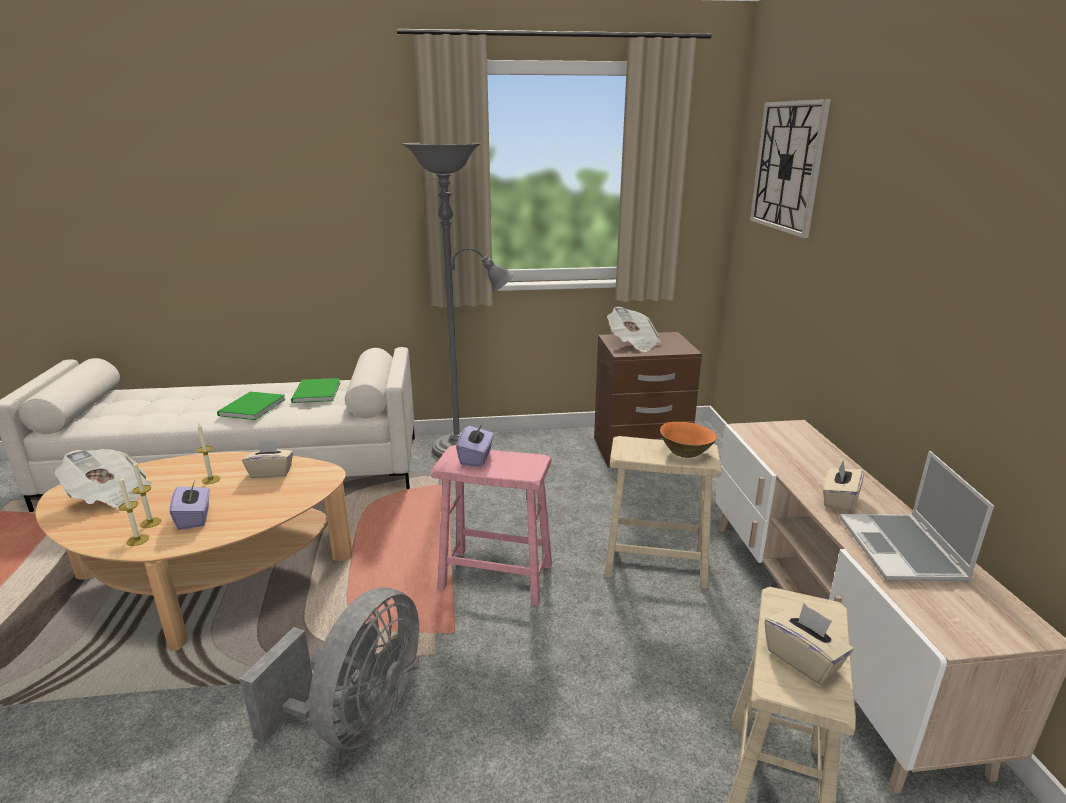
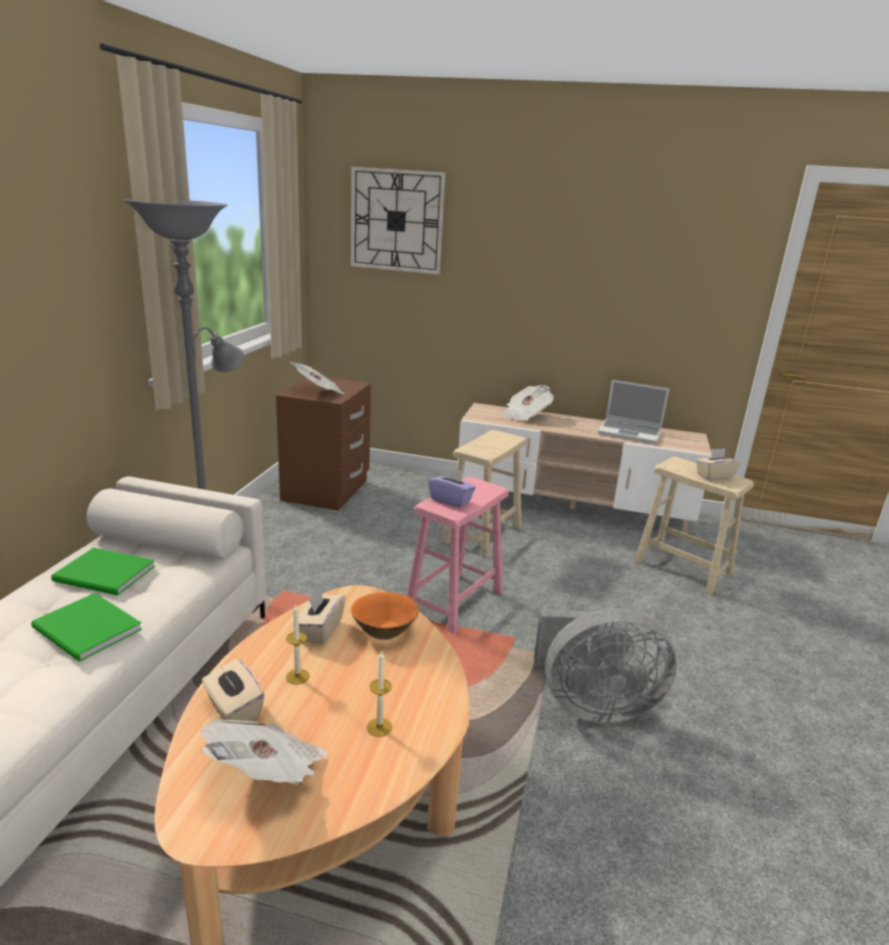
camera: 70 degrees left, 0 degrees up
candle [118,476,149,546] -> none
purple tissue box [170,481,210,530] -> none
grey fan [240,587,419,749] -> grey fan turned 135 degrees clockwise [534,608,676,723]
orange bowl [660,422,717,458] -> orange bowl moved to [351,592,419,640]
beige tissue box [823,461,864,512] -> beige tissue box moved to [202,659,264,721]
none -> newspaper [501,385,554,421]

